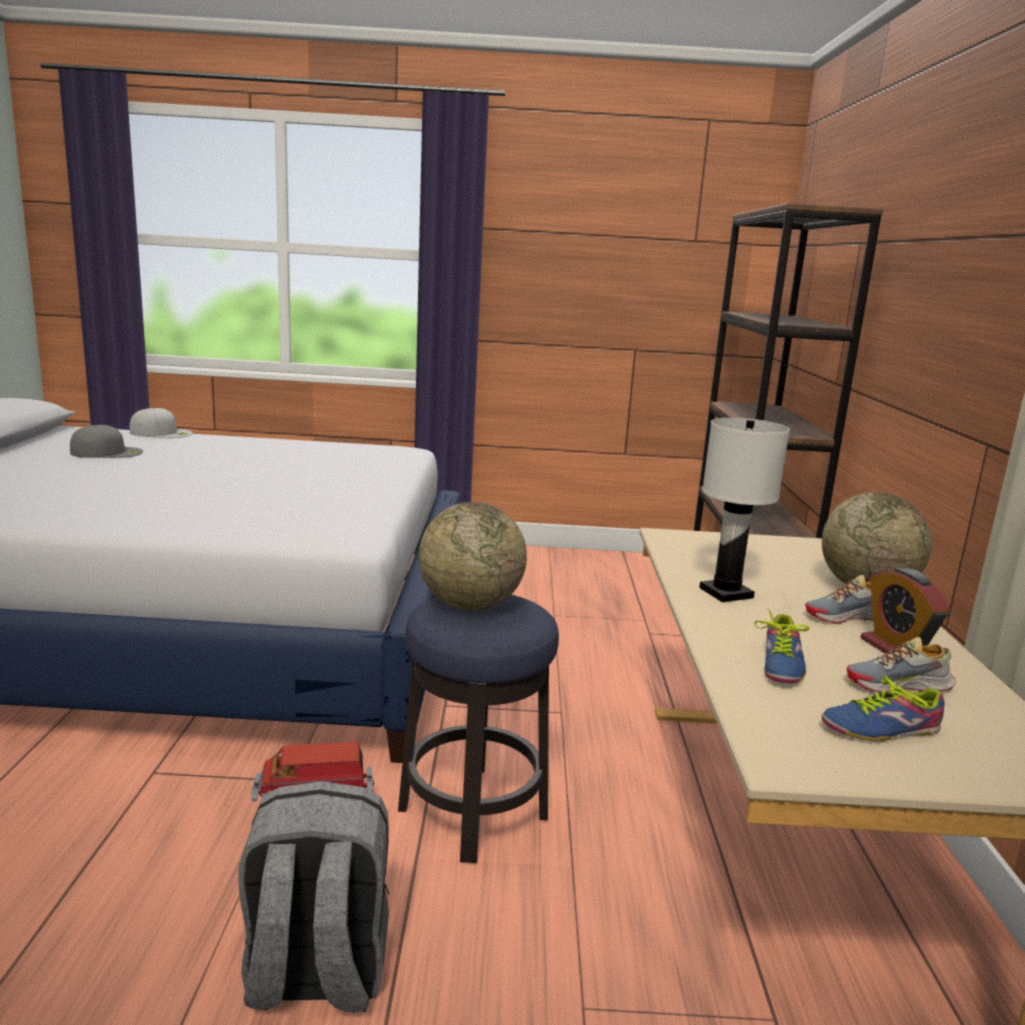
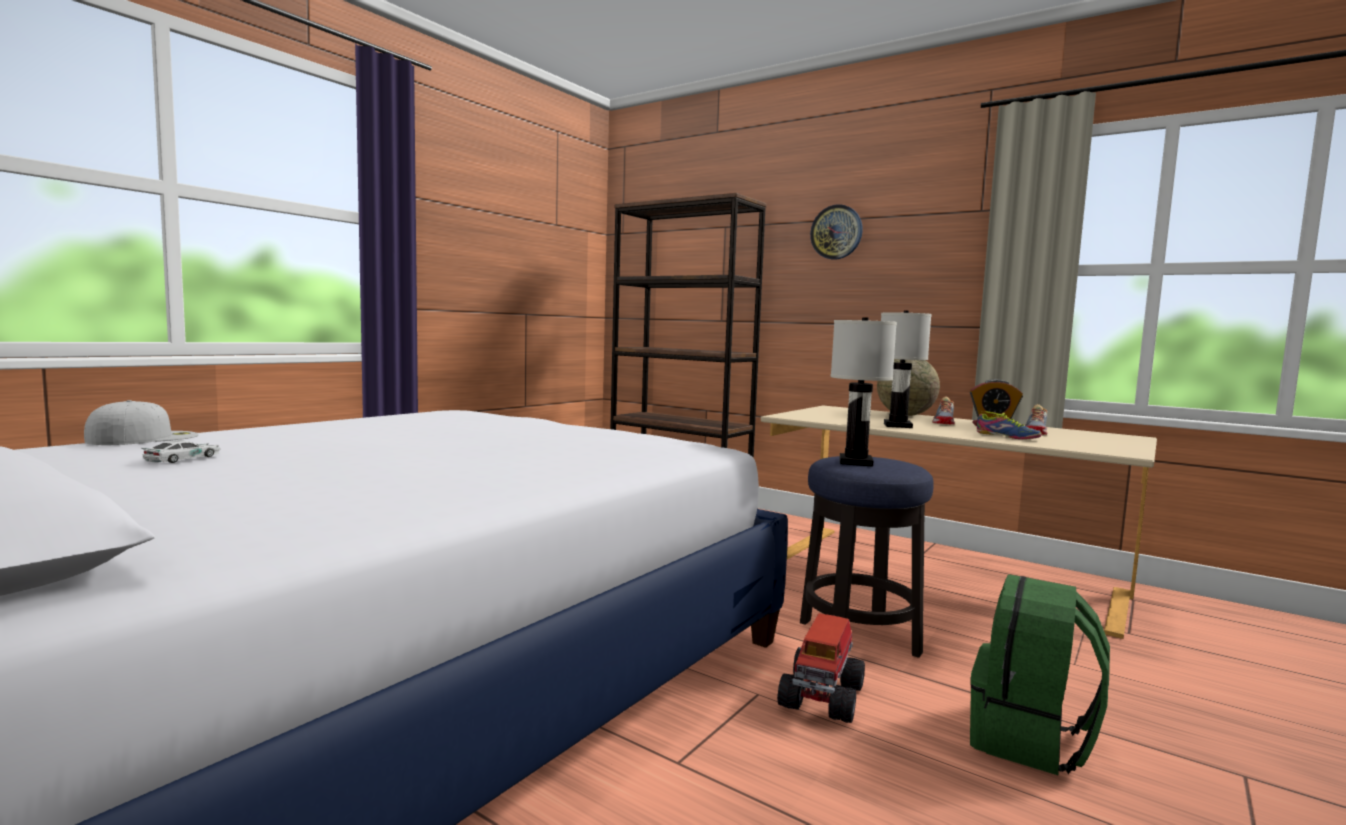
camera: 55 degrees left, 10 degrees down
grey cap [70,425,143,458] -> toy car [141,440,221,463]
grey backpack [238,781,389,1012] -> green backpack [970,574,1110,775]
globe [419,502,527,611] -> white table lamp [831,317,897,467]
shoe [821,675,945,741] -> none
none -> wall clock [810,204,863,260]

